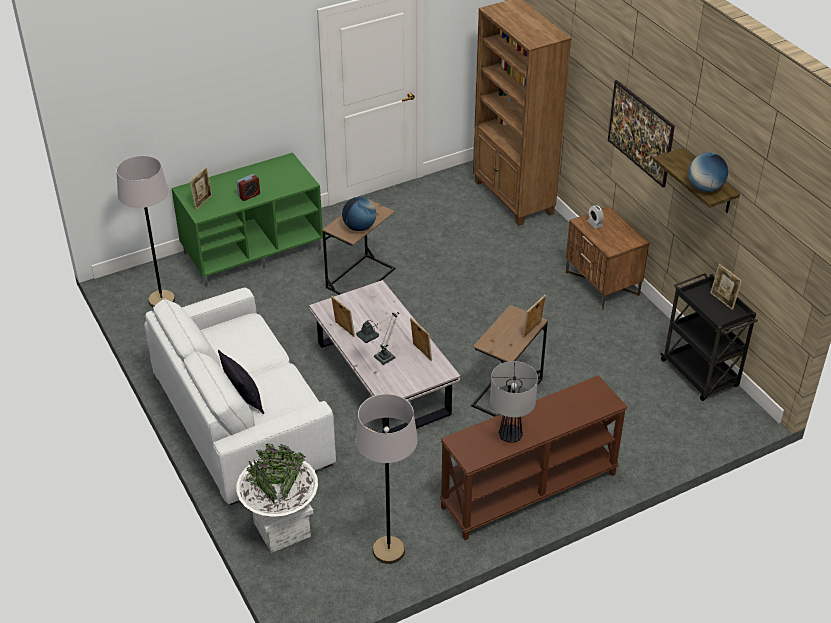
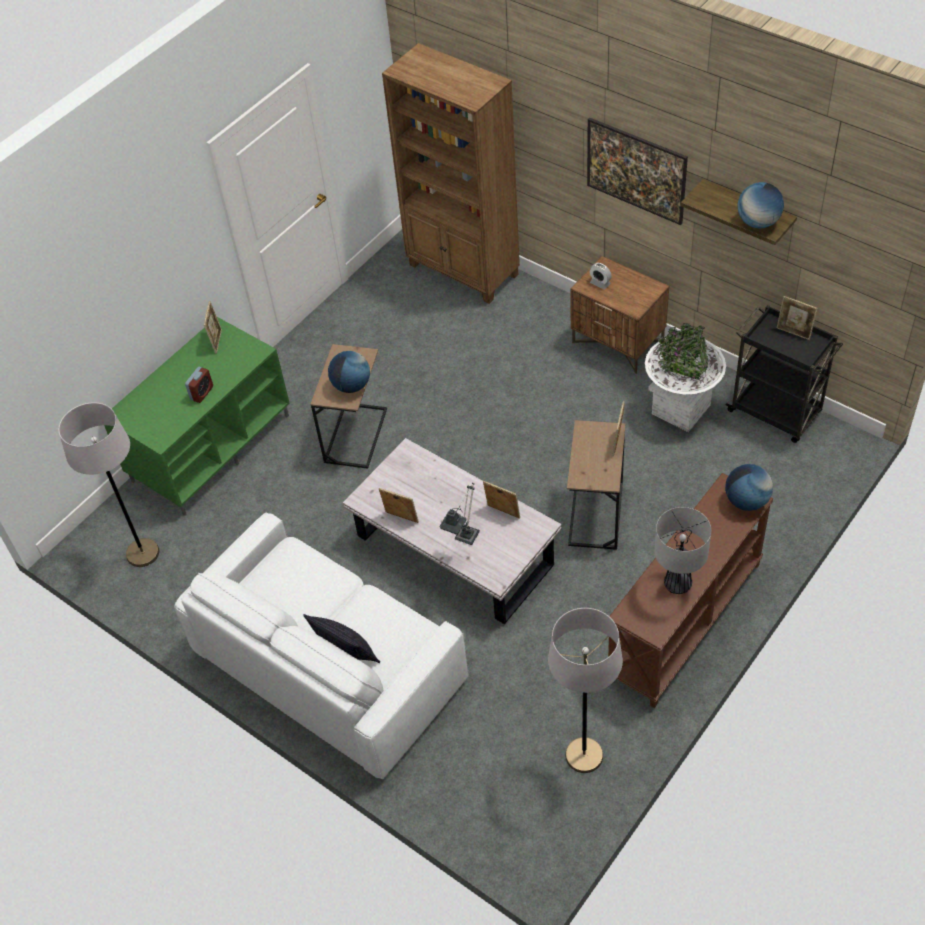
camera: 20 degrees left, 10 degrees up
picture frame [190,167,212,210] -> picture frame moved to [204,301,222,354]
white planter [237,444,318,553] -> white planter moved to [645,323,726,432]
none -> globe [725,464,773,511]

